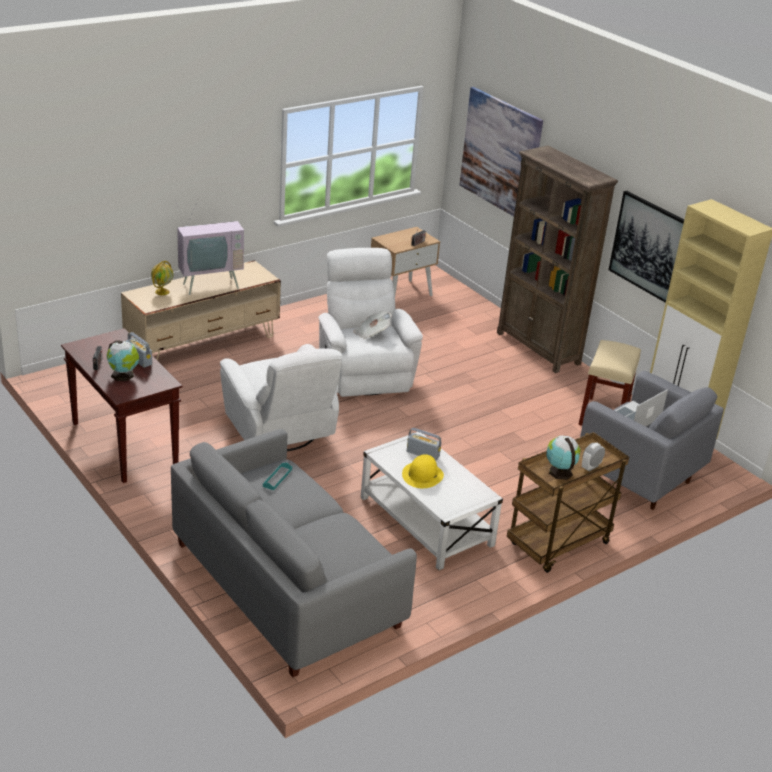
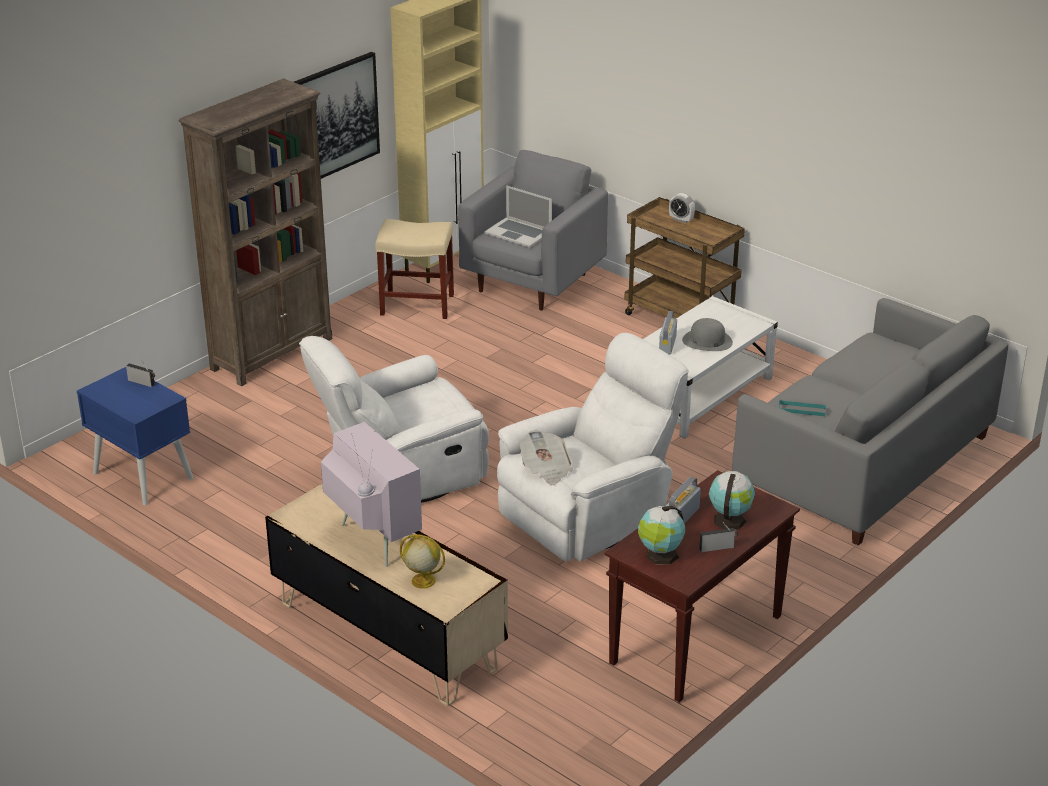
camera: 100 degrees left, 0 degrees up
newspaper [353,311,392,339] -> newspaper moved to [520,430,573,485]
beige nightstand [371,227,440,296] -> blue nightstand [77,367,193,505]
yellow hat [402,454,444,488] -> grey hat [682,318,733,351]
picture [459,87,543,216] -> none
globe [546,436,580,480] -> globe moved to [638,506,685,565]

